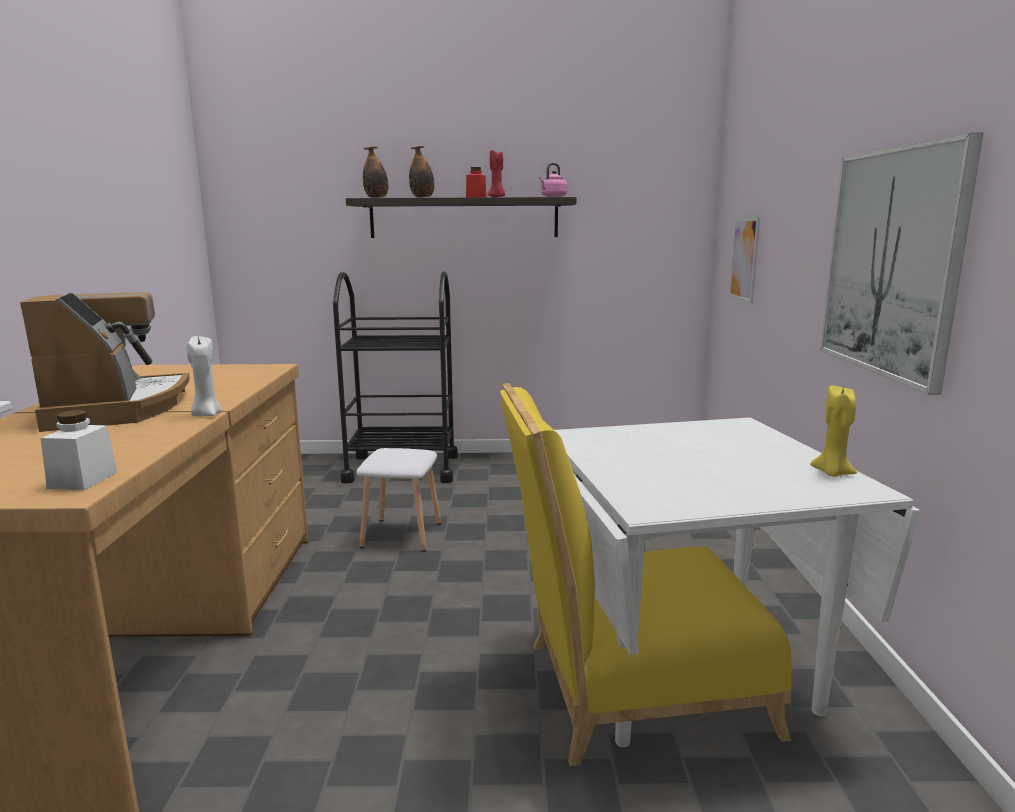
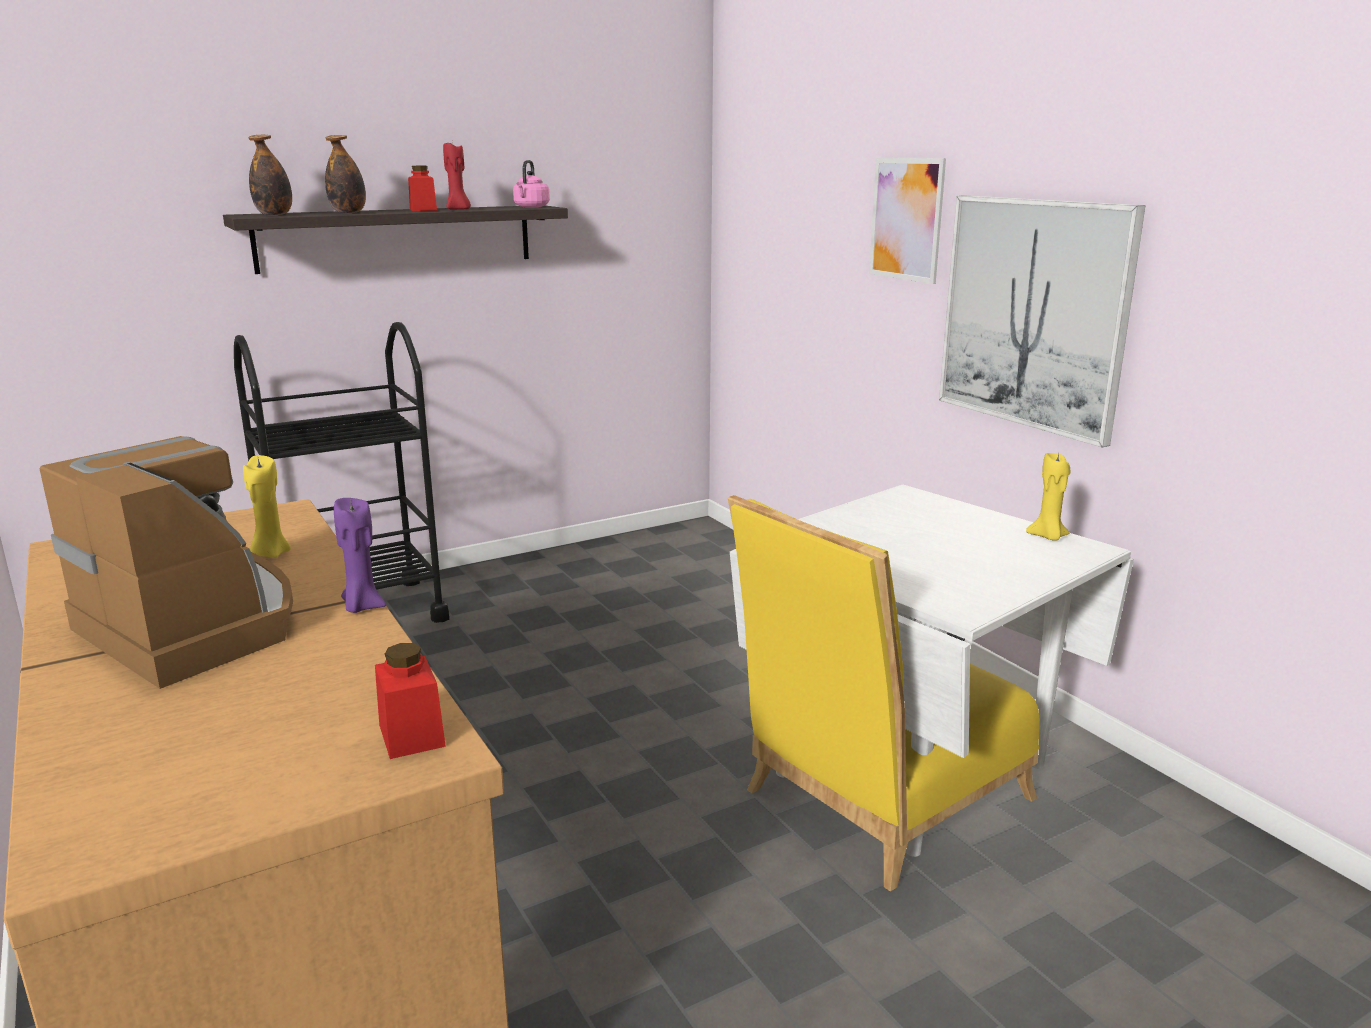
camera: 30 degrees left, 5 degrees up
white jar [41,410,117,490] -> red jar [375,643,446,759]
white candle [187,336,222,417] -> purple candle [334,497,386,613]
white stool [356,448,441,552] -> none
picture [729,217,760,304] -> picture moved to [869,158,946,284]
none -> yellow candle [243,455,291,558]

